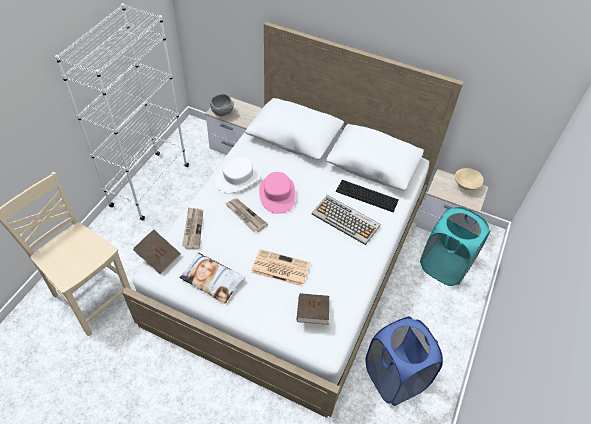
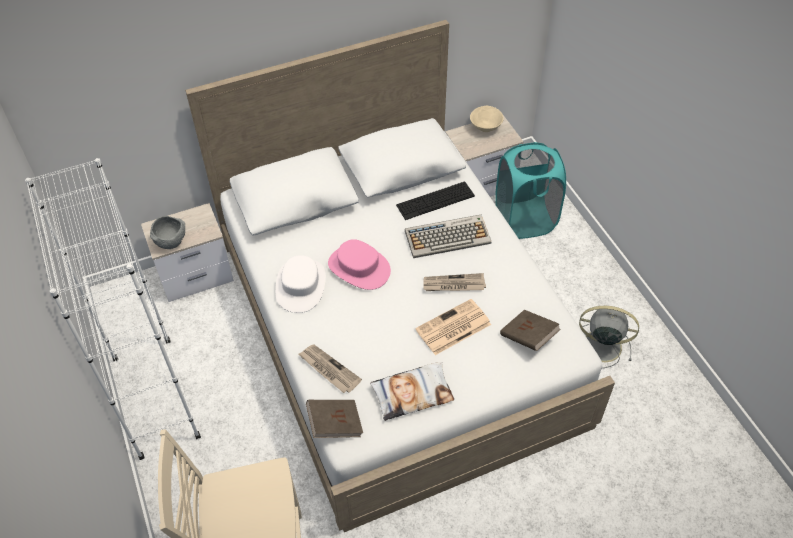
camera: 45 degrees left, 0 degrees up
newspaper [225,198,268,232] -> newspaper moved to [423,273,486,291]
blue laundry basket [366,317,443,406] -> grey fan [579,306,639,368]

